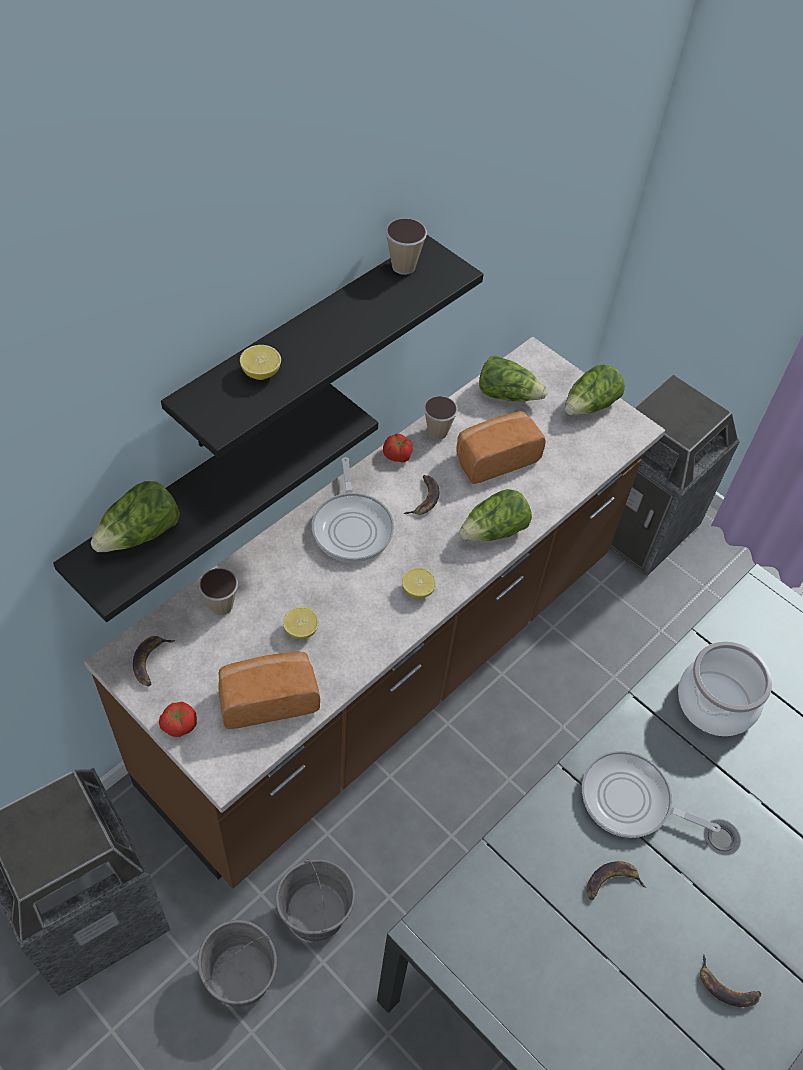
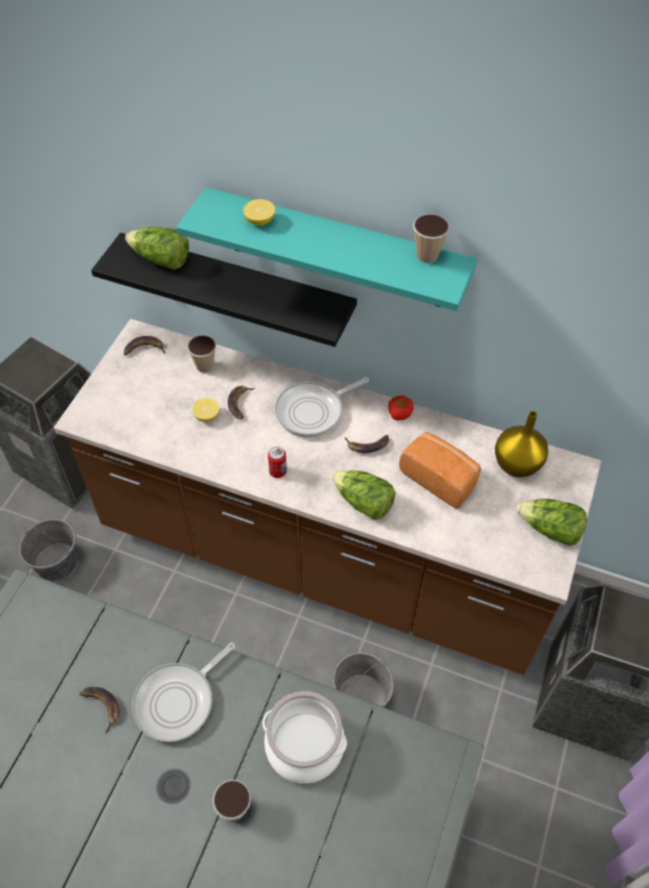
camera: 70 degrees right, 0 degrees up
tomato [159,702,197,737] -> none
black shelf [161,235,484,458] -> turquoise shelf [177,187,477,311]
bread [218,651,320,729] -> none
grey bucket [276,859,355,941] -> grey bucket moved to [333,652,394,719]
lemon [402,567,436,599] -> can [268,446,287,478]
cup [424,396,458,440] -> cup moved to [212,779,251,821]
lettuce [479,355,547,402] -> yellow vase [495,411,548,477]
frying pan [582,751,721,838] -> frying pan turned 135 degrees counterclockwise [132,642,235,742]
banana [700,955,761,1007] -> banana moved to [228,386,255,419]

